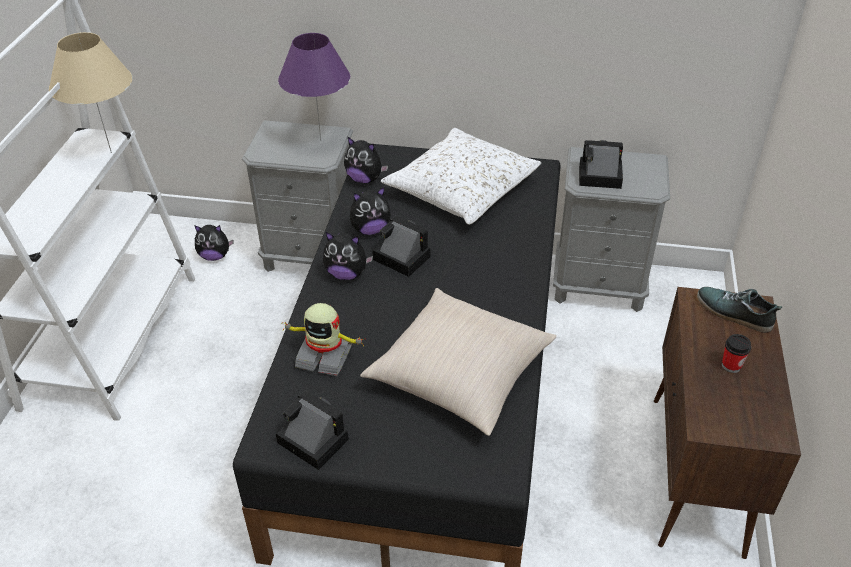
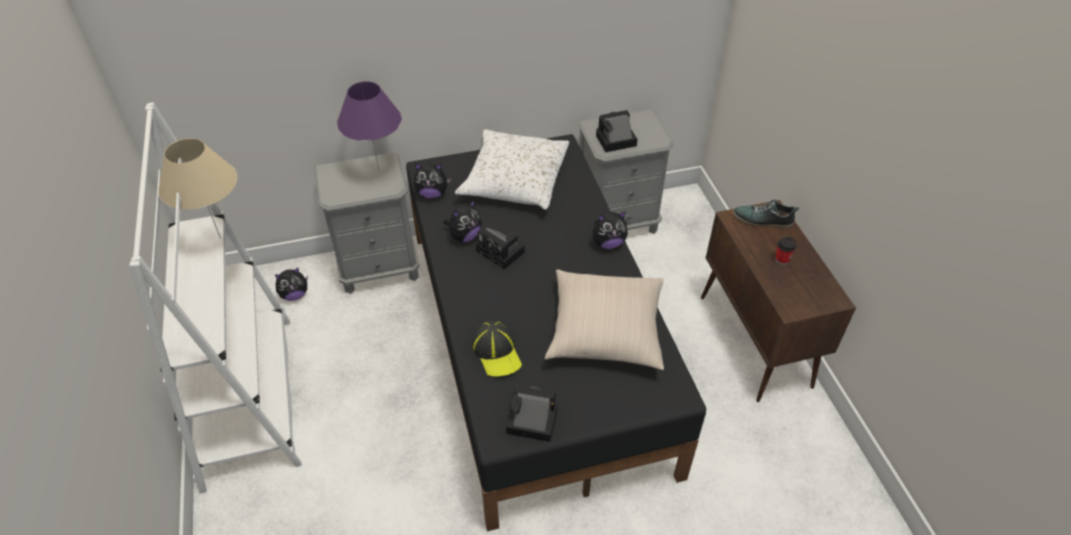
camera: 25 degrees left, 5 degrees up
toy robot [281,303,364,376] -> cap [472,321,522,377]
plush toy [323,232,373,280] -> plush toy moved to [593,212,628,249]
camera [372,216,431,277] -> camera turned 150 degrees counterclockwise [476,228,525,269]

